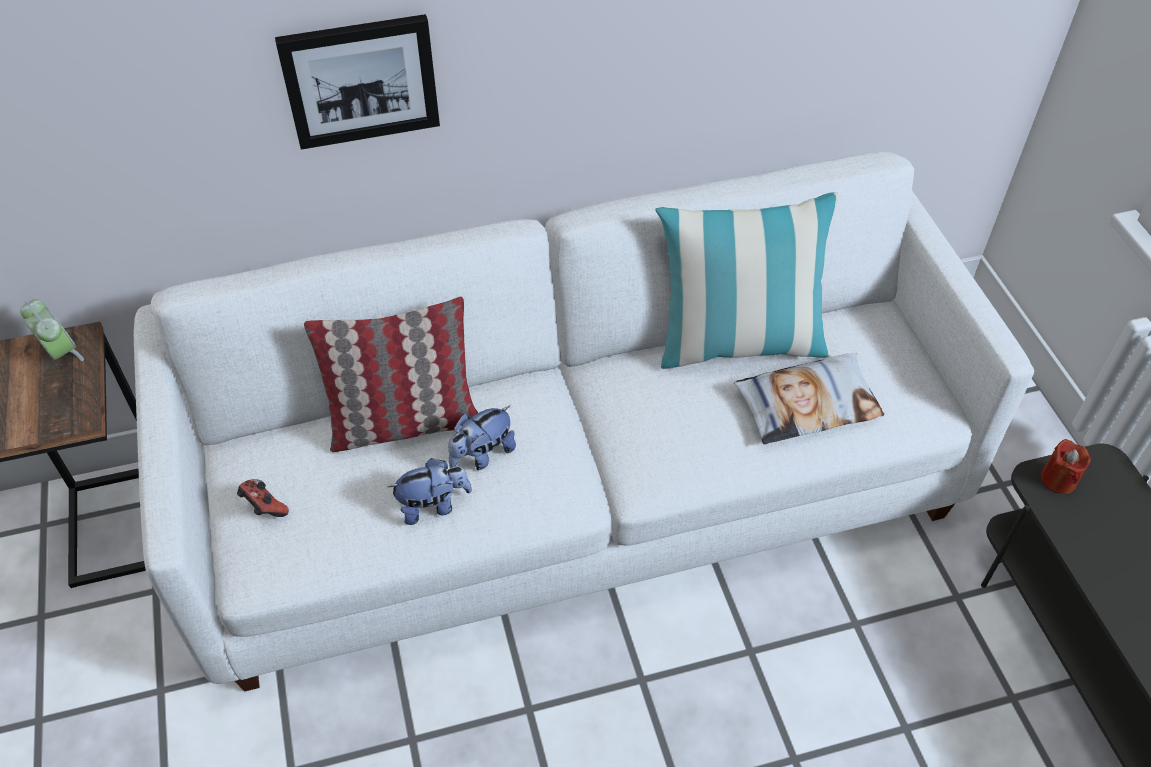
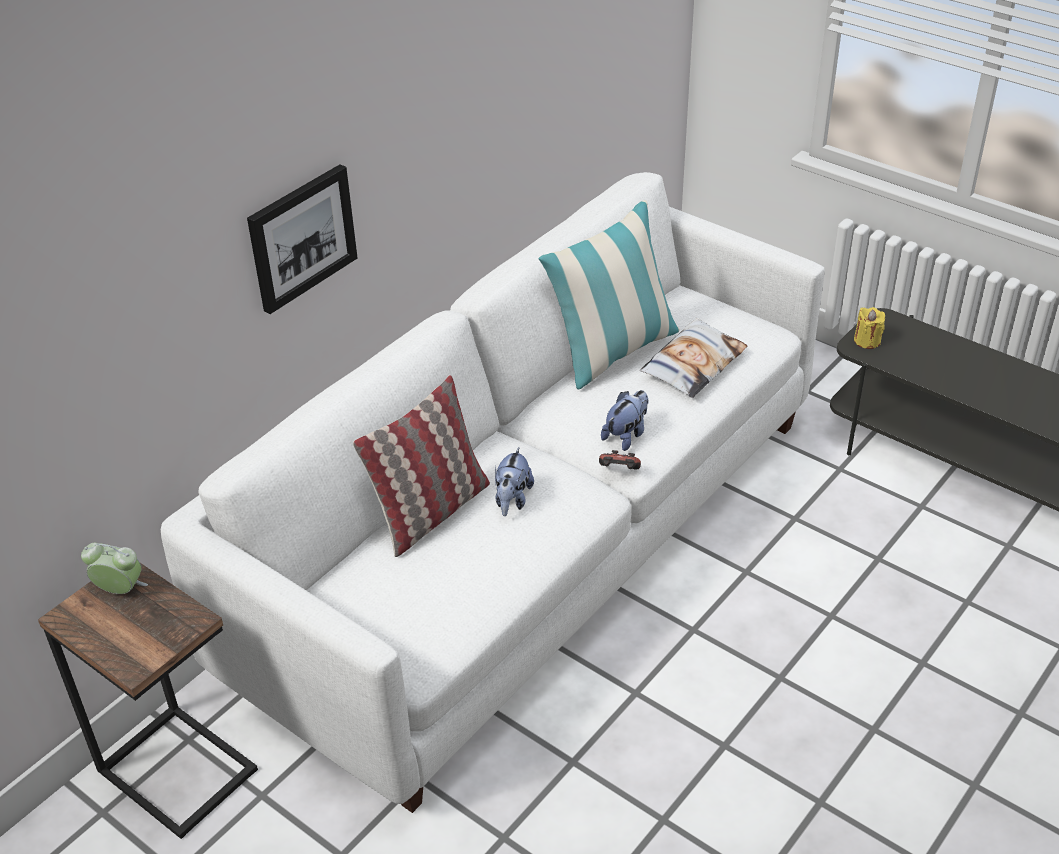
camera: 35 degrees left, 10 degrees down
game controller [237,479,289,517] -> game controller moved to [599,450,641,470]
plush toy [388,458,472,525] -> plush toy moved to [601,390,648,451]
red candle [1041,439,1091,494] -> yellow candle [854,307,885,349]

